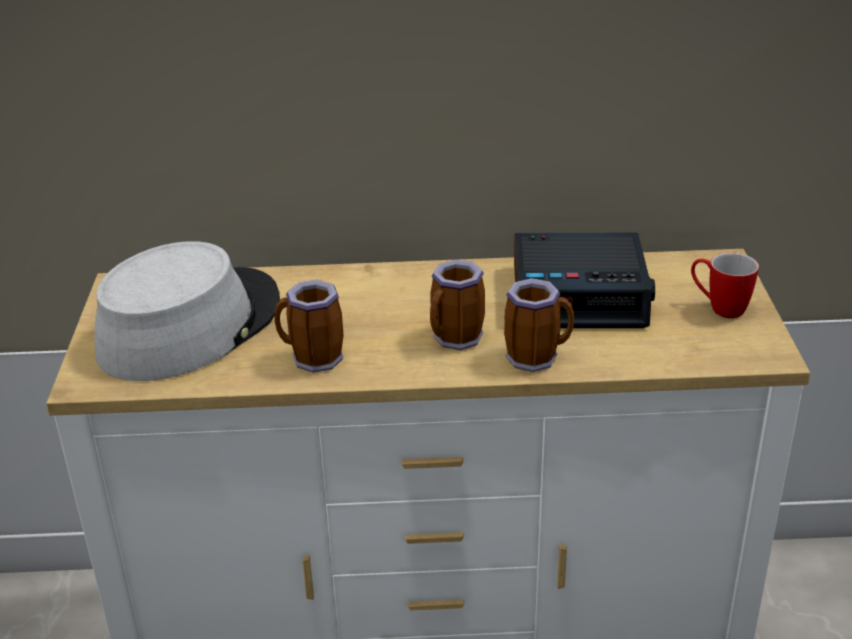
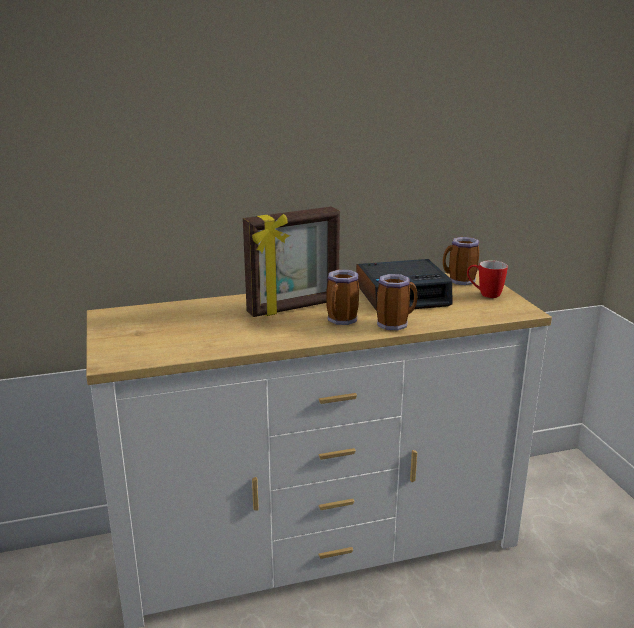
camera: 15 degrees left, 10 degrees down
grey hat [95,241,280,381] -> none
mug [274,280,343,373] -> mug moved to [443,237,479,285]
none -> picture frame [243,206,340,317]

